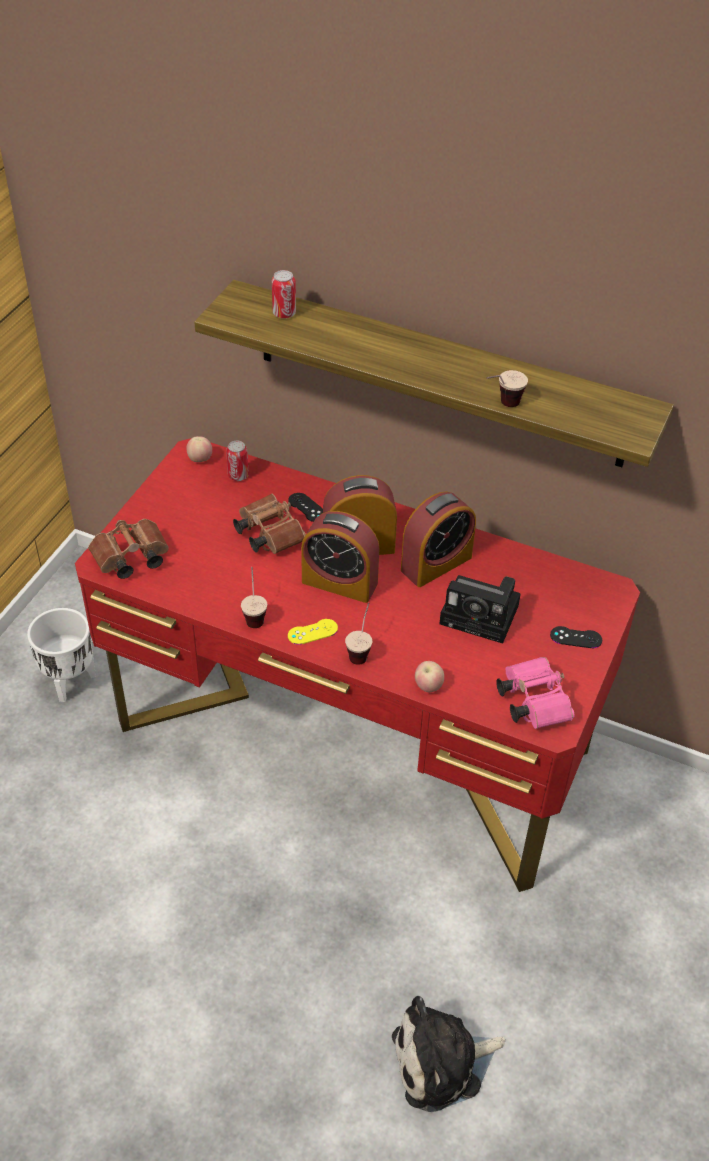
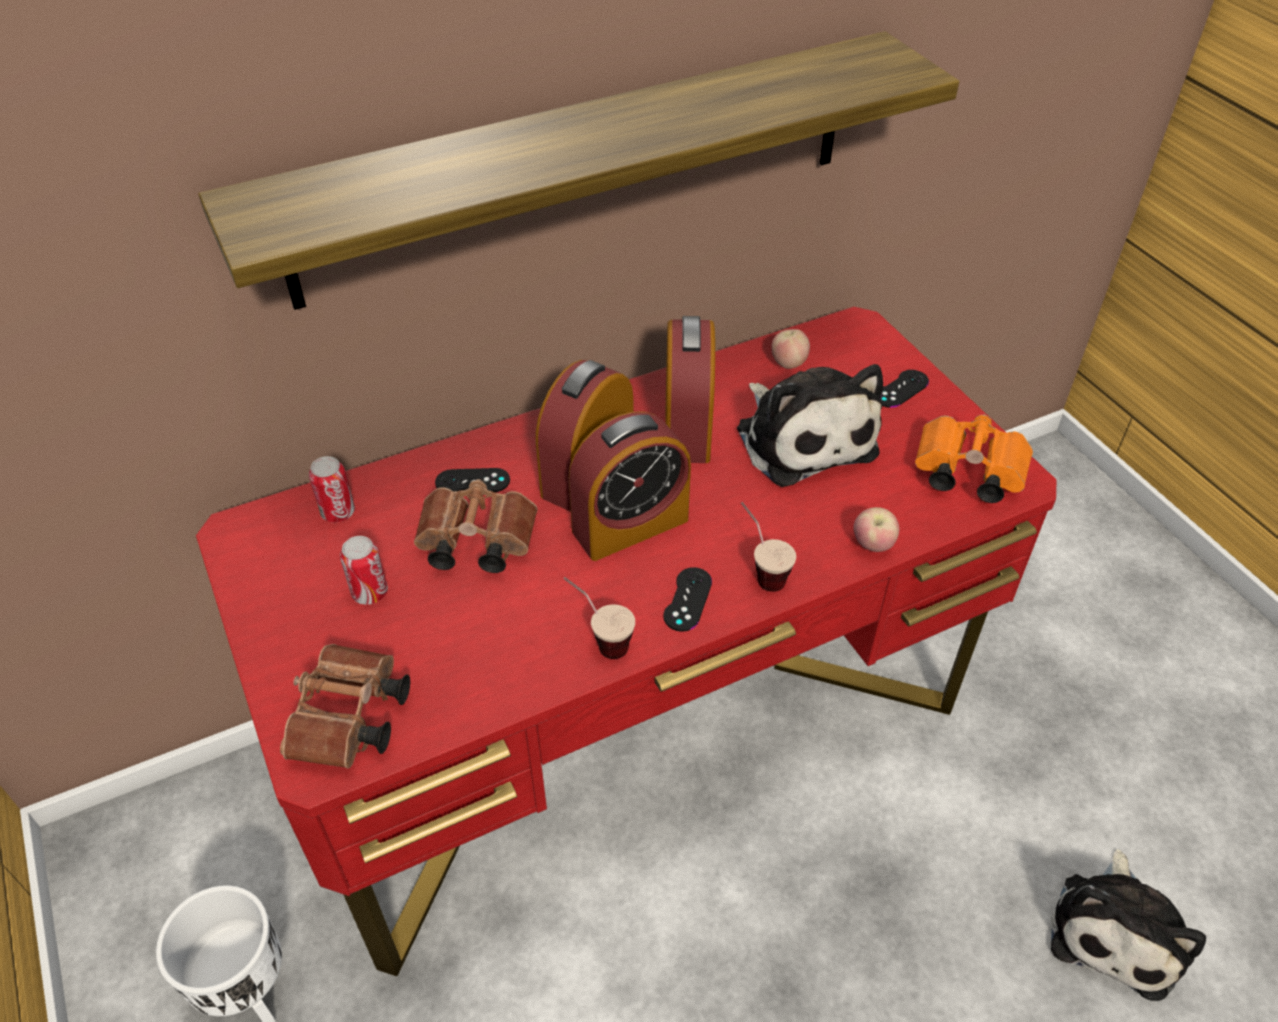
camera: 50 degrees left, 0 degrees up
apple [187,436,212,462] -> apple moved to [771,329,810,369]
can [272,270,296,319] -> can moved to [340,536,388,605]
yellow game controller [288,619,338,645] -> black game controller [663,567,712,632]
camera [439,575,521,644] -> plush toy [737,364,883,487]
cup [487,370,528,407] -> none
pink binoculars [496,657,575,729] -> orange binoculars [915,414,1033,503]

